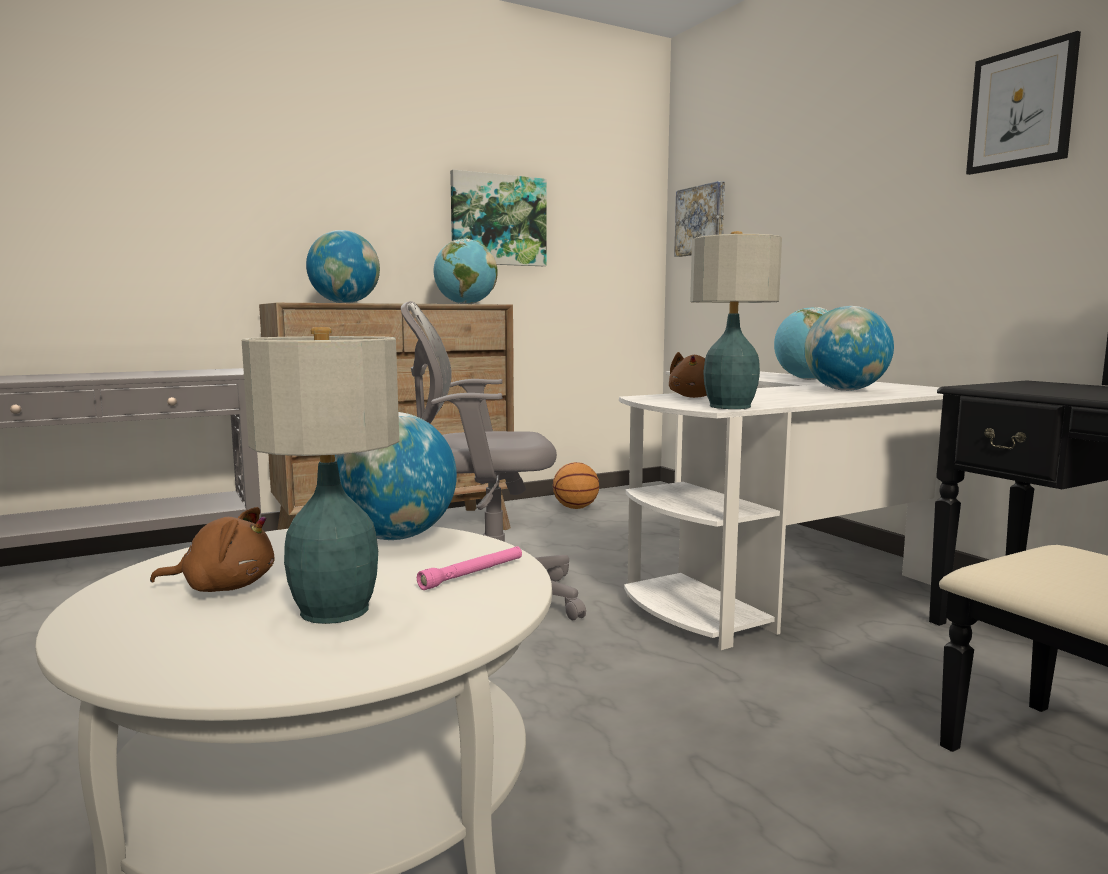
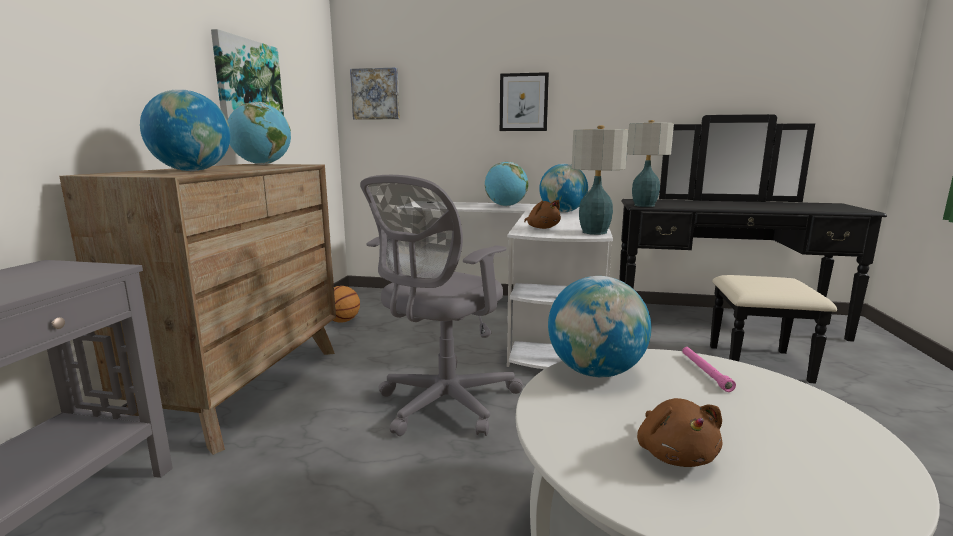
camera: 50 degrees left, 5 degrees up
brown plush toy [150,507,274,592] -> brown plush toy turned 135 degrees clockwise [637,398,722,467]
table lamp [242,327,399,624] -> table lamp moved to [627,120,674,207]
picture [966,31,1081,175] -> picture moved to [500,72,549,131]

